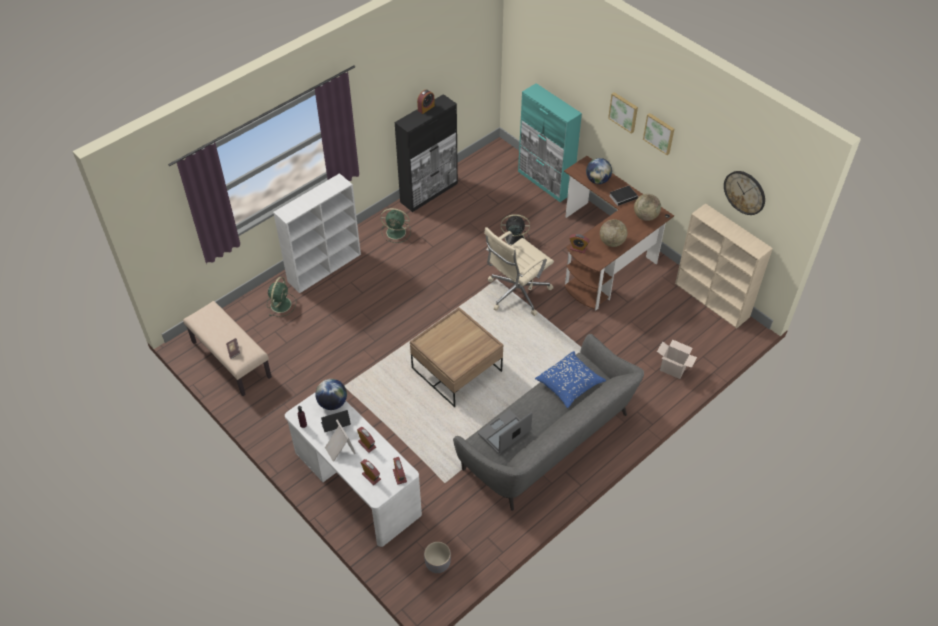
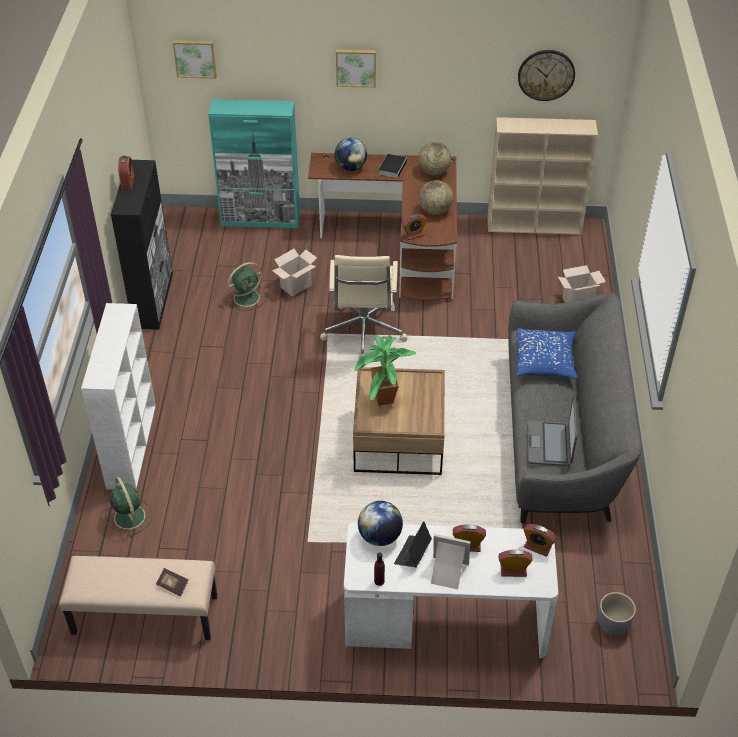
camera: 45 degrees left, 5 degrees down
green fan [381,208,411,243] -> green fan moved to [226,262,267,311]
black fan [500,214,530,245] -> cardboard box [272,249,317,297]
picture [643,113,674,155] -> picture moved to [173,40,217,79]
none -> potted plant [354,335,416,406]

